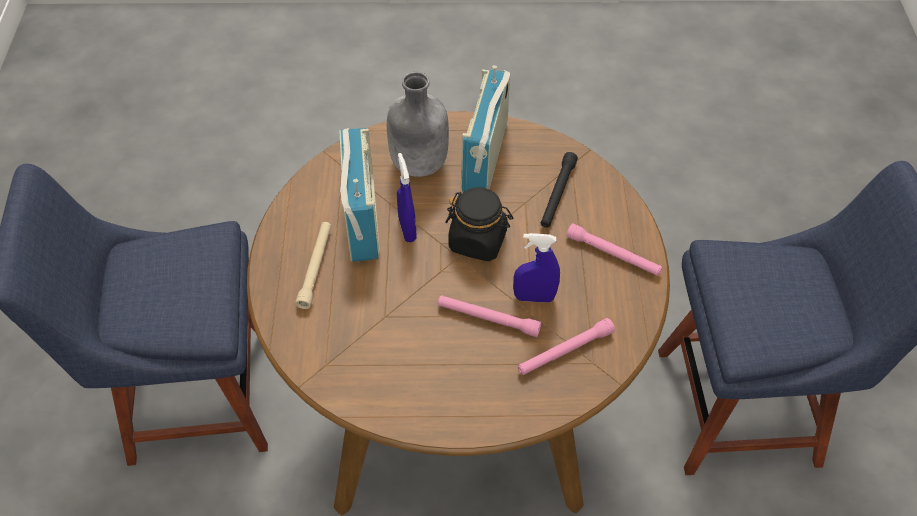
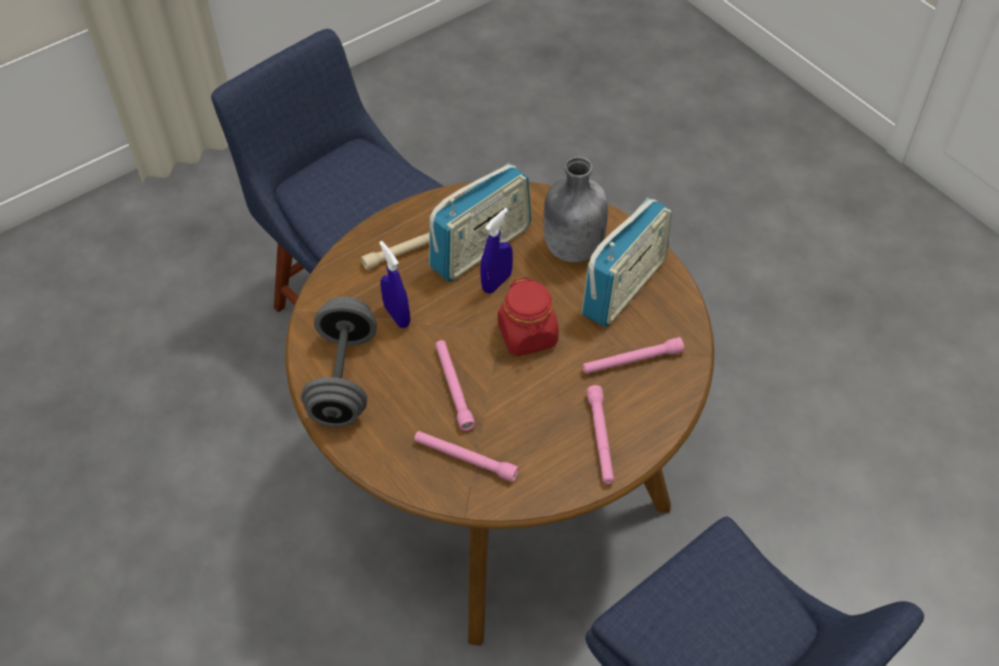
camera: 55 degrees right, 0 degrees up
black jar [445,187,513,261] -> red jar [498,277,559,356]
radio [461,65,510,192] -> radio turned 150 degrees clockwise [581,198,672,327]
blue spray bottle [513,233,560,303] -> blue spray bottle moved to [379,241,410,328]
black flashlight [541,152,578,227] -> pink flashlight [582,337,684,374]
none -> grey dumbbell [301,296,377,427]

